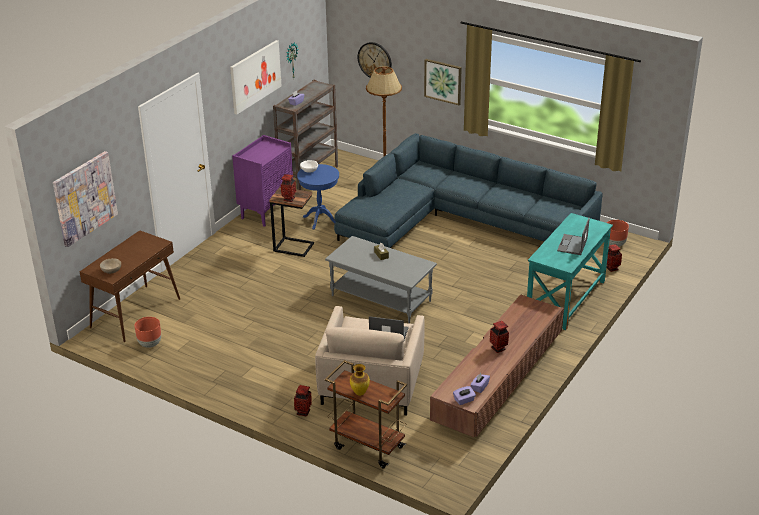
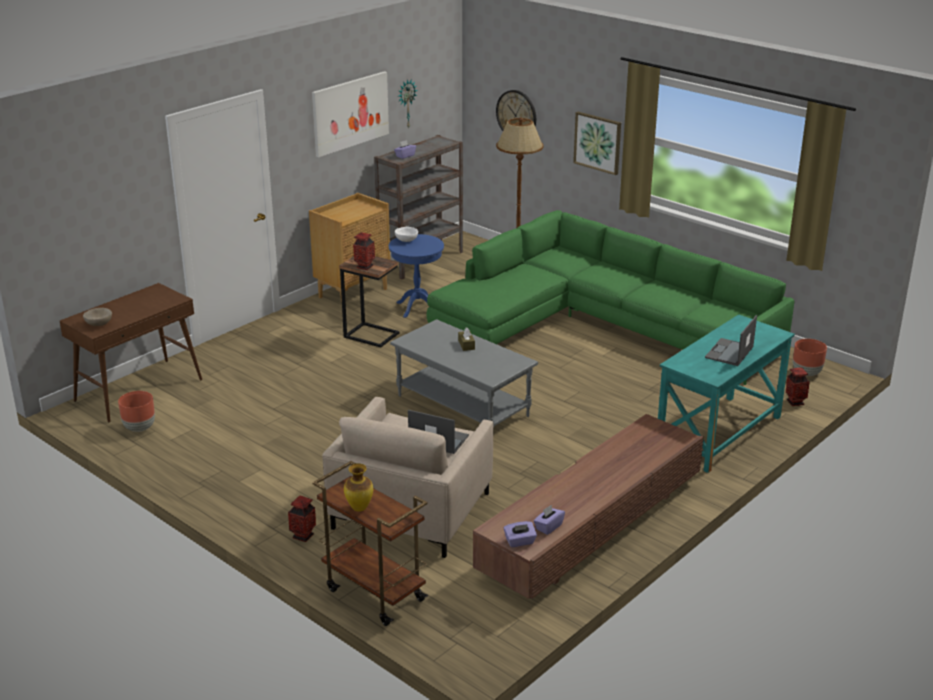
camera: 10 degrees right, 5 degrees down
picture [53,151,118,247] -> none
purple cabinet [232,135,293,227] -> brown cabinet [309,193,390,303]
blue sofa [334,133,603,248] -> green sofa [427,210,794,385]
vase [490,321,509,353] -> none

